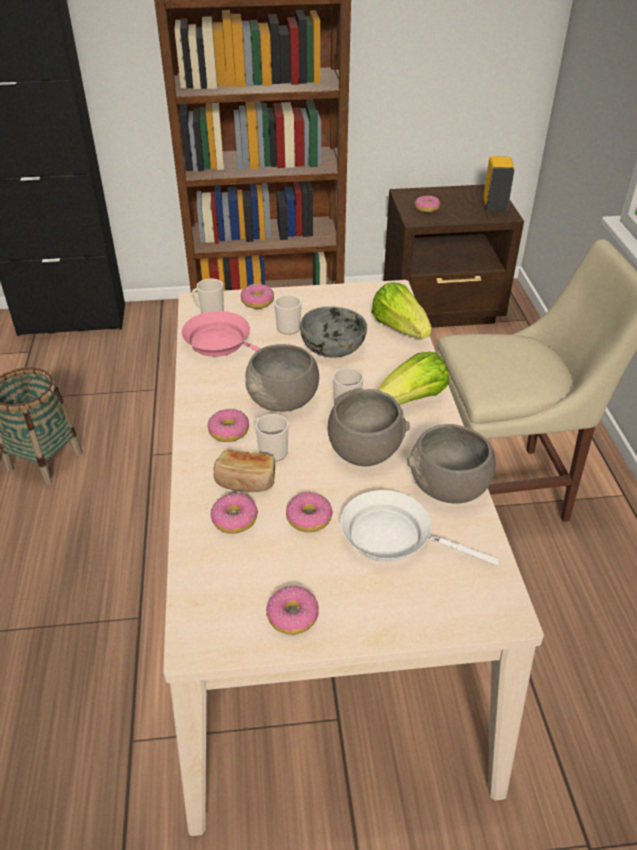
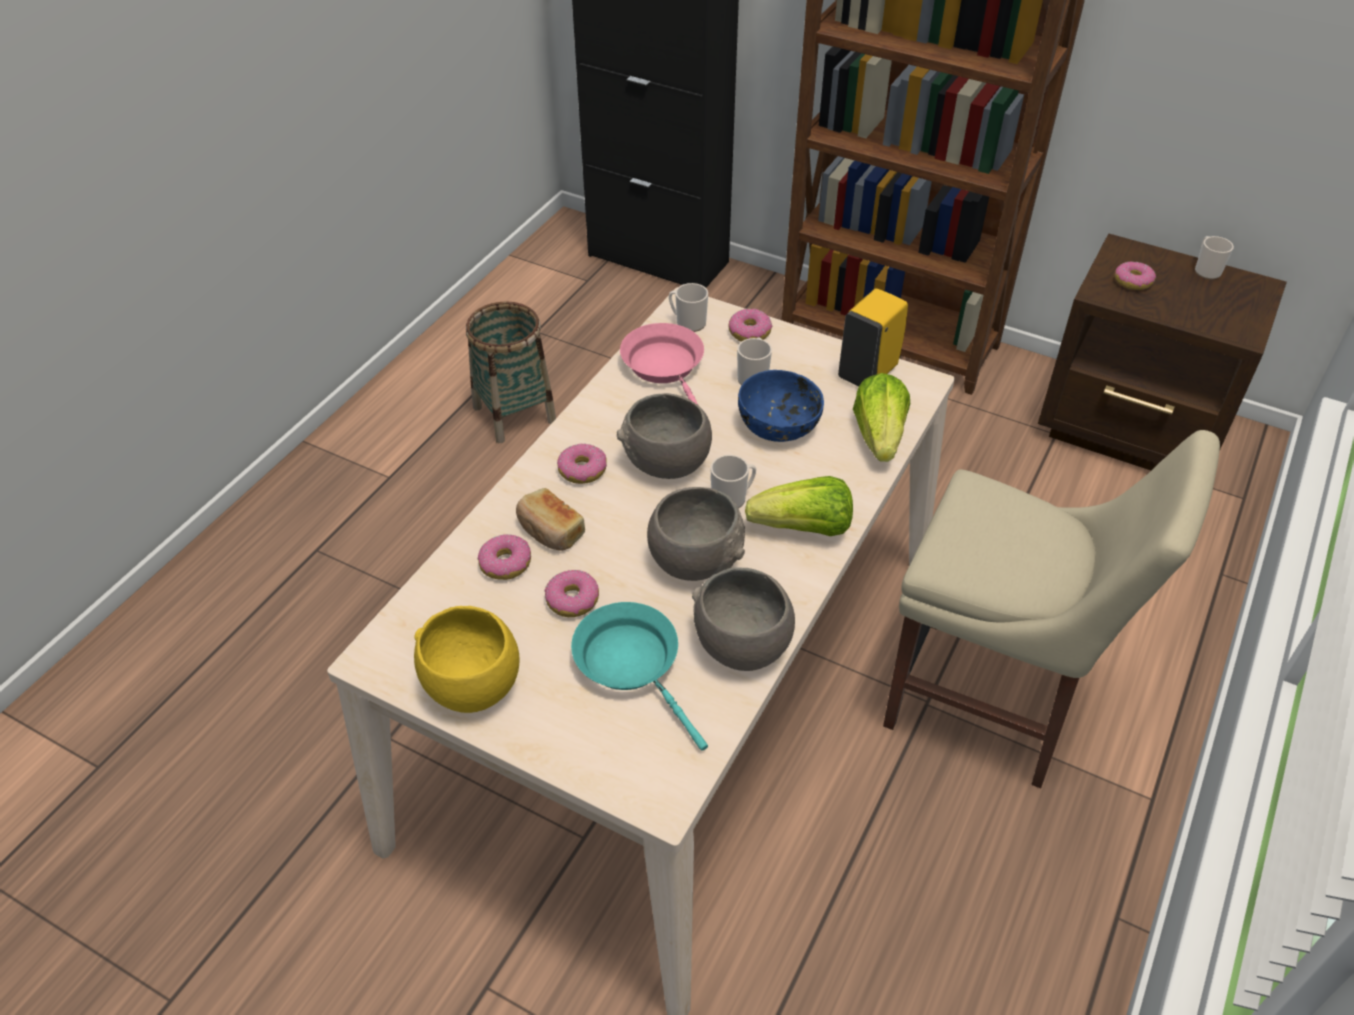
camera: 35 degrees right, 5 degrees up
mug [254,414,288,462] -> mug moved to [1195,236,1234,279]
donut [266,586,319,635] -> yellow bowl [414,606,520,713]
grey bowl [300,307,367,358] -> blue bowl [738,370,824,442]
white frying pan [340,490,499,565] -> turquoise frying pan [571,602,708,750]
yellow soap dispenser [484,156,514,212] -> yellow soap dispenser moved to [838,288,908,386]

